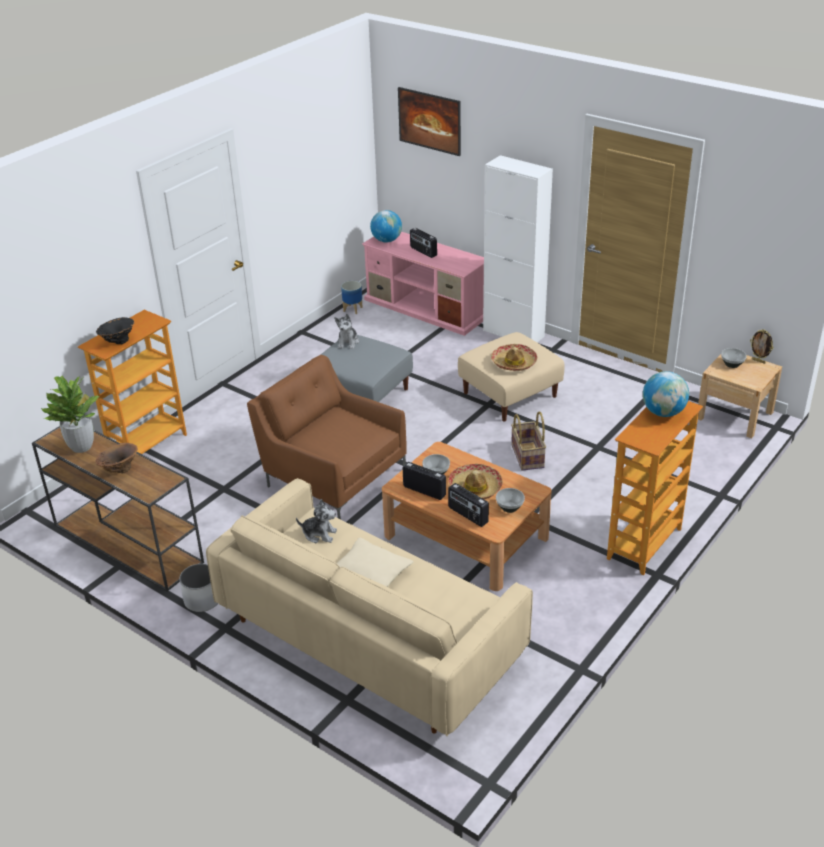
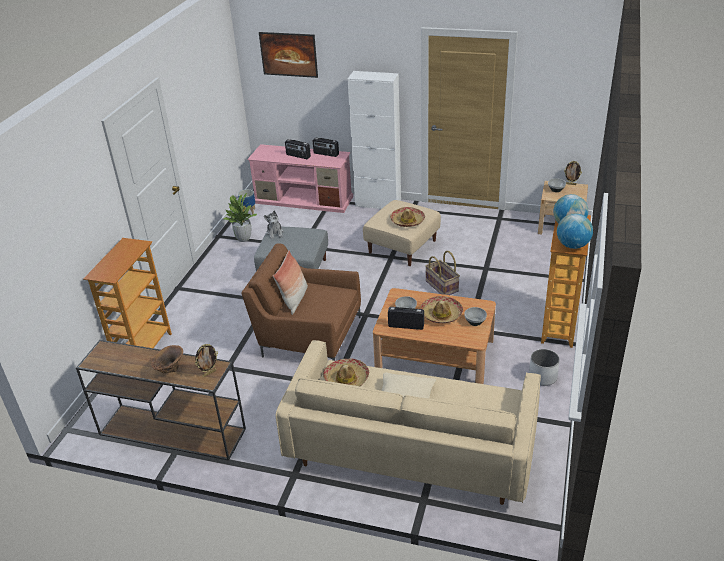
camera: 20 degrees left, 0 degrees up
potted plant [41,375,100,453] -> potted plant moved to [223,193,257,242]
black vase [96,317,134,344] -> none
white planter [179,564,218,612] -> white planter moved to [529,349,560,386]
plush toy [296,499,337,543] -> hat [323,359,369,386]
globe [370,210,402,242] -> globe moved to [557,214,593,249]
radio [448,483,489,527] -> radio moved to [313,138,339,157]
none -> picture frame [195,344,218,377]
none -> pillow [273,250,308,315]

